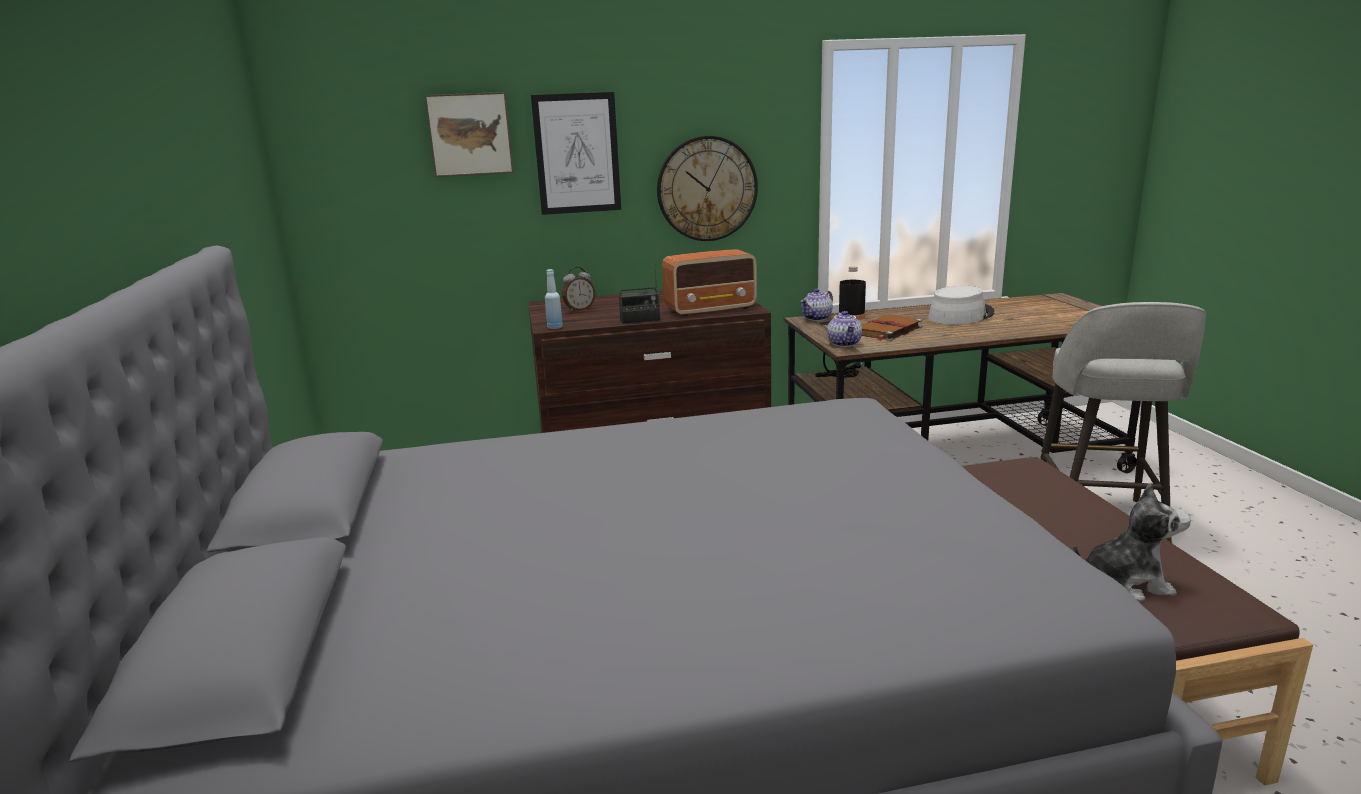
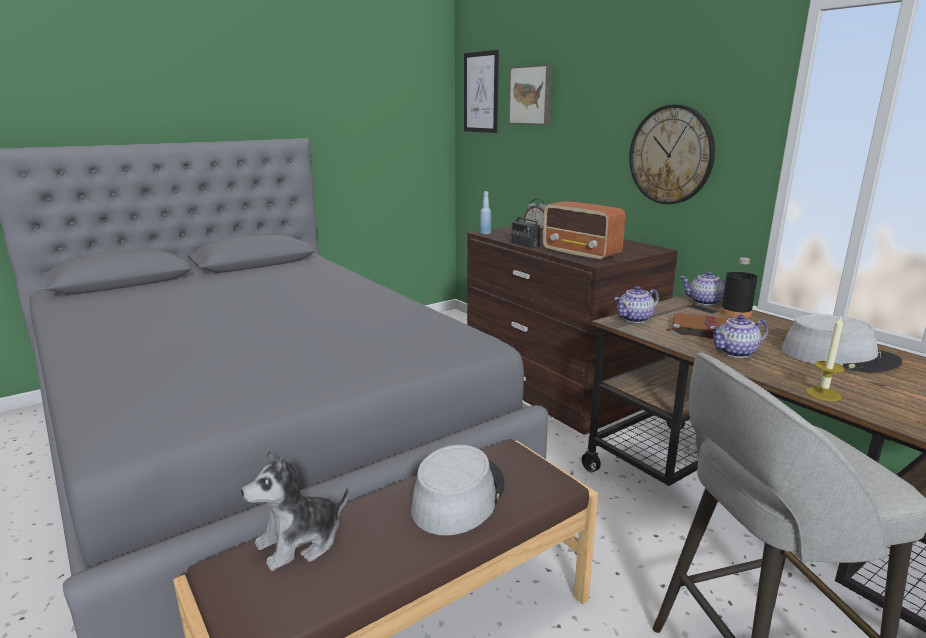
camera: 65 degrees right, 0 degrees up
picture [531,92,621,215] -> picture moved to [464,50,499,133]
plush toy [1073,483,1191,601] -> plush toy turned 75 degrees clockwise [241,450,349,571]
none -> grey hat [411,445,505,536]
none -> teapot [710,315,769,358]
none -> candle [806,316,845,401]

